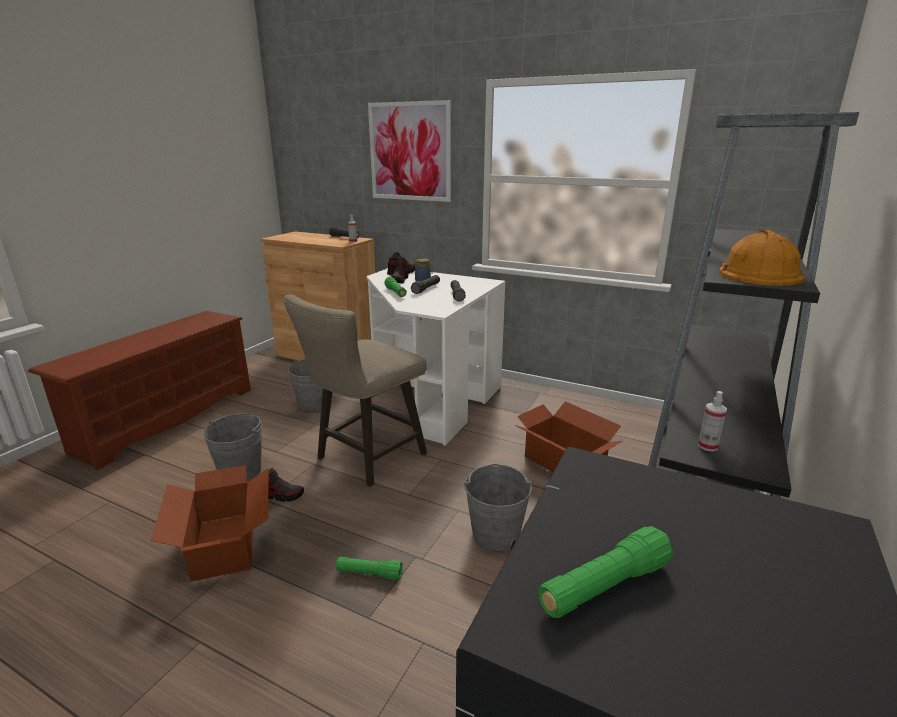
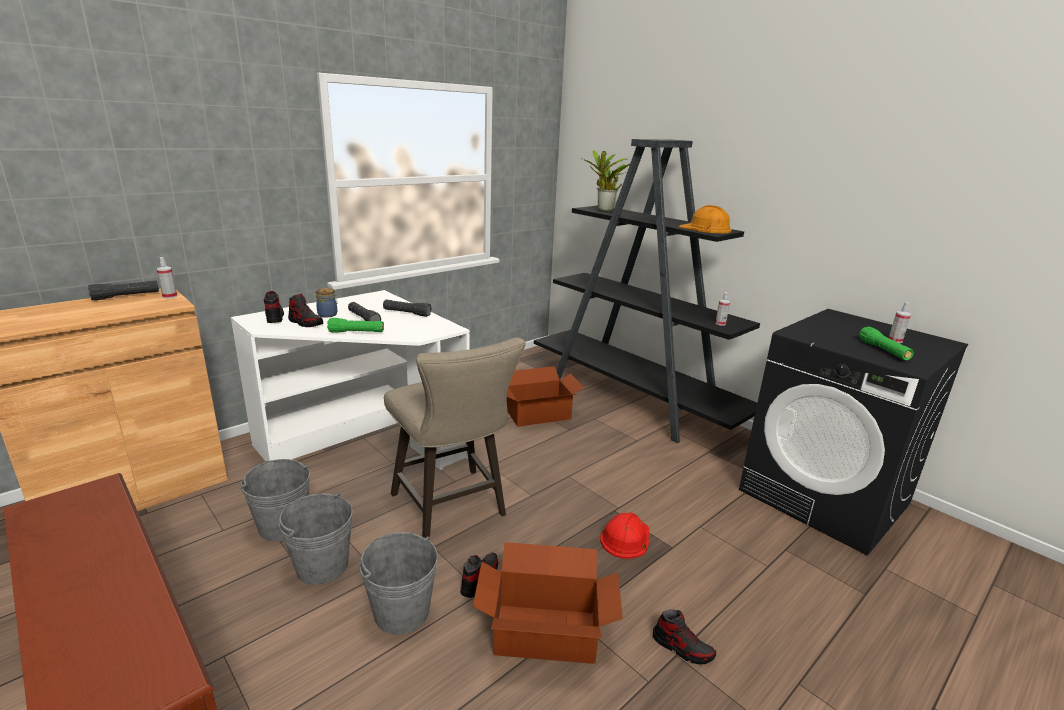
camera: 70 degrees left, 0 degrees up
green flashlight [336,557,403,580] -> red hard hat [600,512,649,559]
picture [368,100,451,202] -> none
grey bucket [464,464,532,551] -> grey bucket moved to [278,492,353,585]
none -> potted plant [581,150,630,211]
none -> shoe [653,609,716,664]
none -> spray bottle [889,302,911,343]

